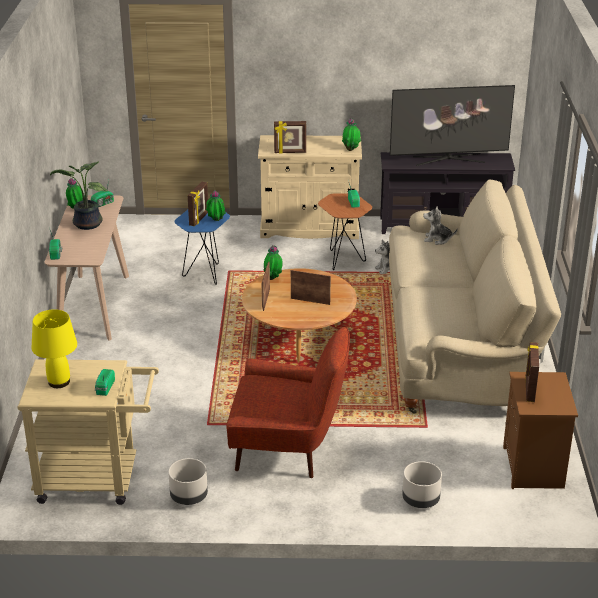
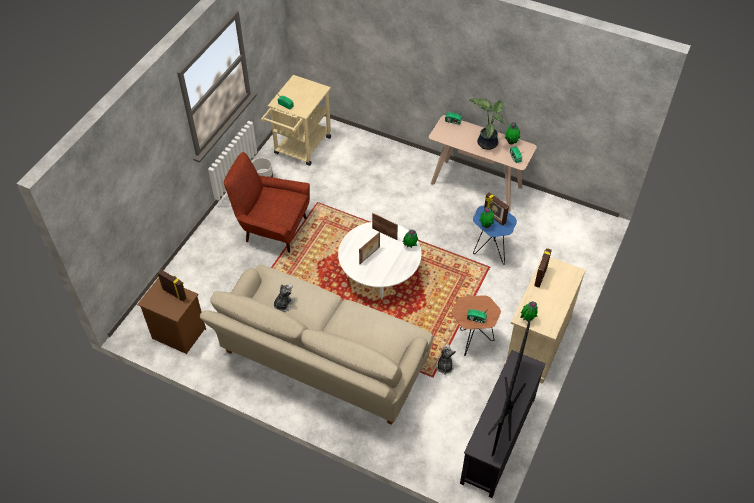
camera: 115 degrees right, 20 degrees up
yellow table lamp [32,309,77,388] -> none
red armchair [226,327,350,478] -> red armchair turned 75 degrees clockwise [224,152,310,253]
brown coffee table [242,268,357,363] -> white coffee table [338,222,421,300]
grey planter [402,461,442,508] -> none
plush toy [423,206,458,245] -> plush toy moved to [274,284,295,312]

